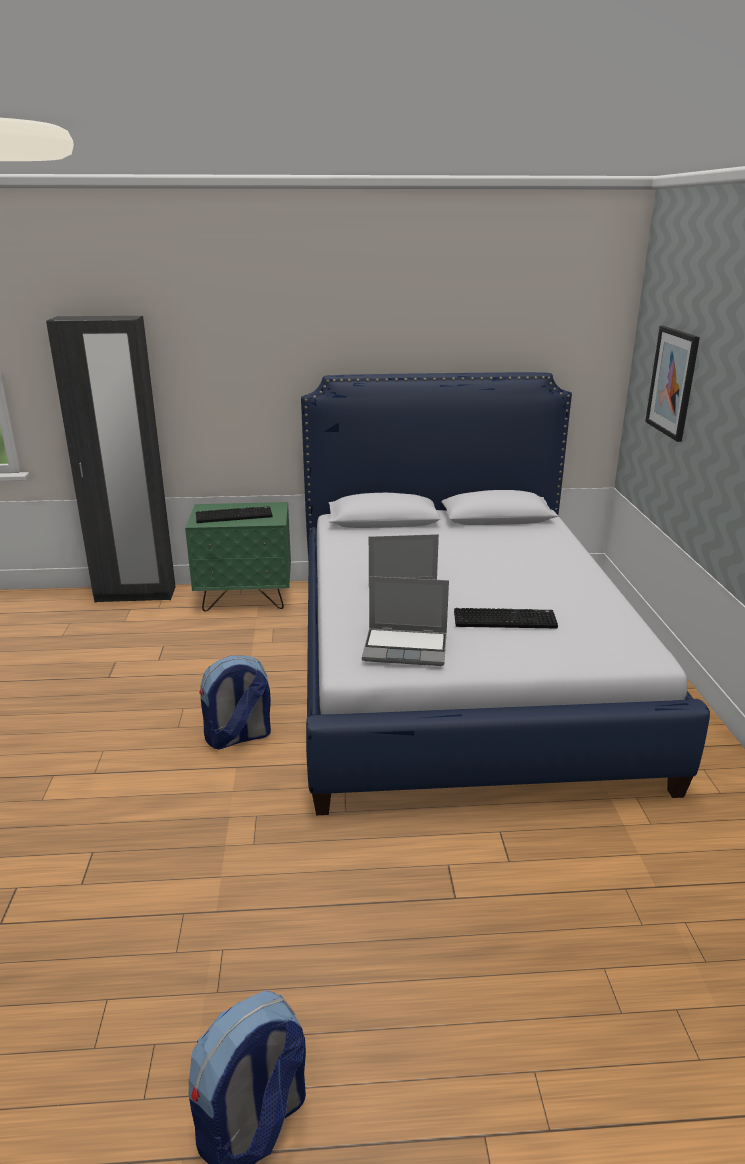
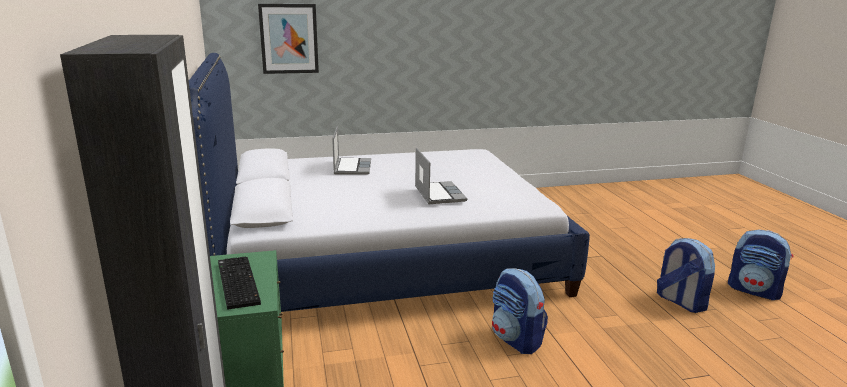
camera: 100 degrees left, 5 degrees down
laptop [362,576,449,666] -> laptop moved to [332,126,371,175]
keyboard [454,608,558,628] -> none
none -> backpack [657,238,715,313]

